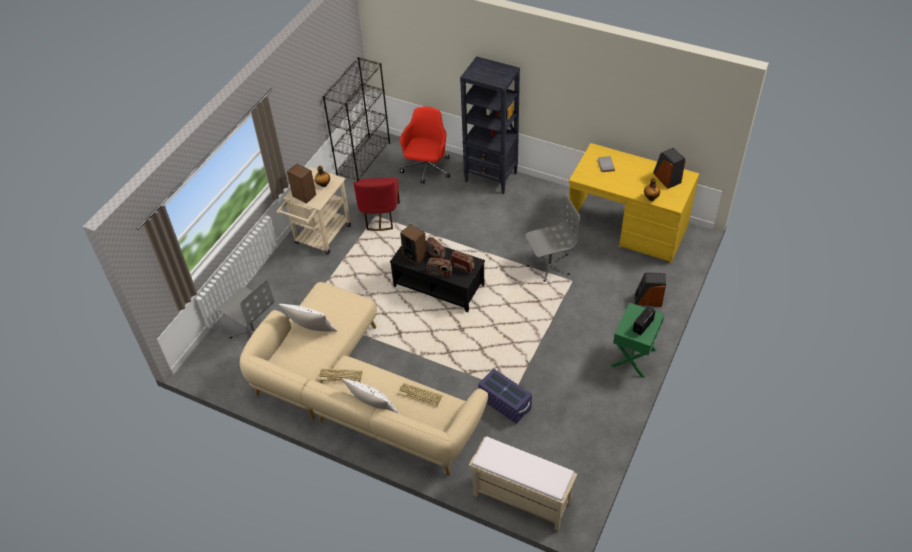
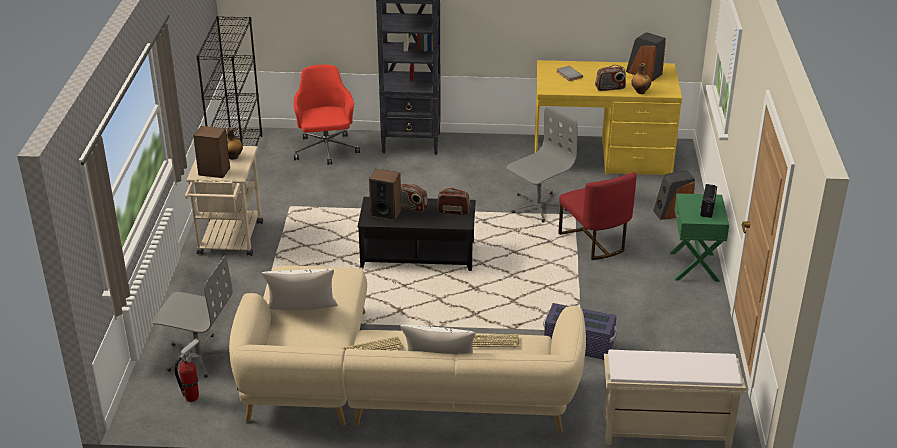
camera: 25 degrees left, 15 degrees down
red chair [354,178,400,231] -> red chair moved to [558,172,637,260]
radio [427,258,452,277] -> radio moved to [595,65,626,91]
none -> fire extinguisher [174,338,201,402]

